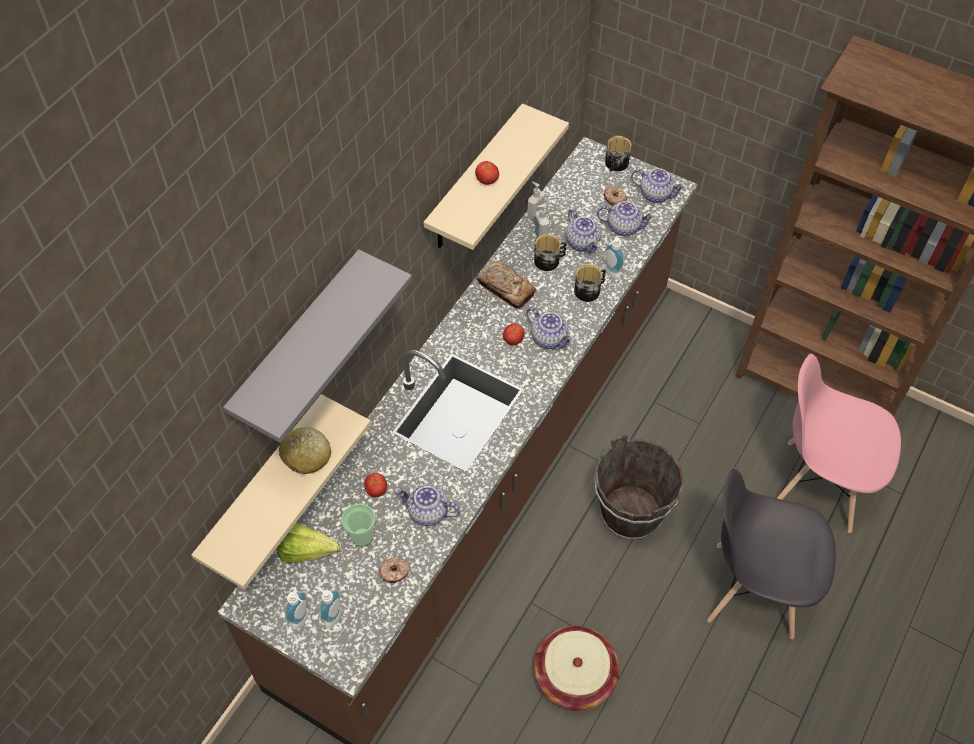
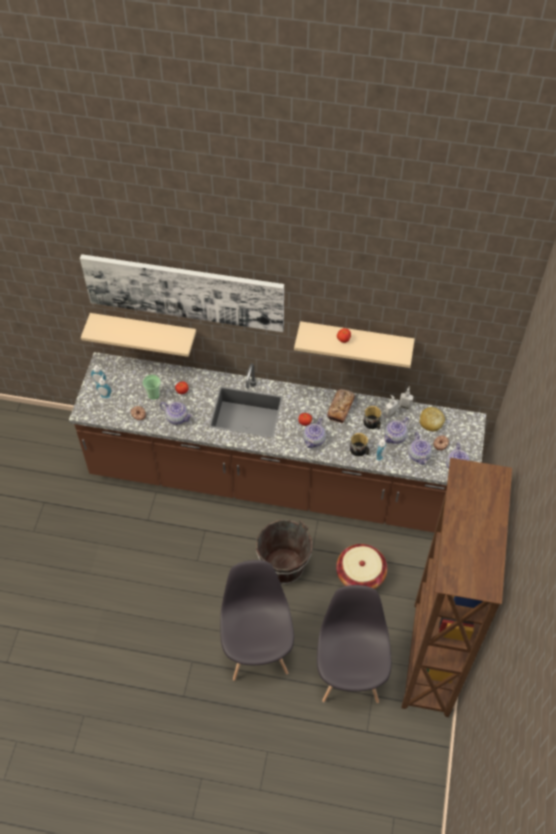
camera: 70 degrees right, 0 degrees up
grey shelf [223,249,412,443] -> picture [80,254,284,332]
lettuce [276,523,340,563] -> none
bread [279,427,331,474] -> bread moved to [419,407,445,432]
teapot [395,484,460,526] -> teapot turned 120 degrees clockwise [160,402,193,425]
basket [534,626,619,711] -> basket moved to [336,544,387,589]
mug [605,136,631,171] -> none
pink chair [777,354,901,533] -> grey chair [317,585,391,703]

